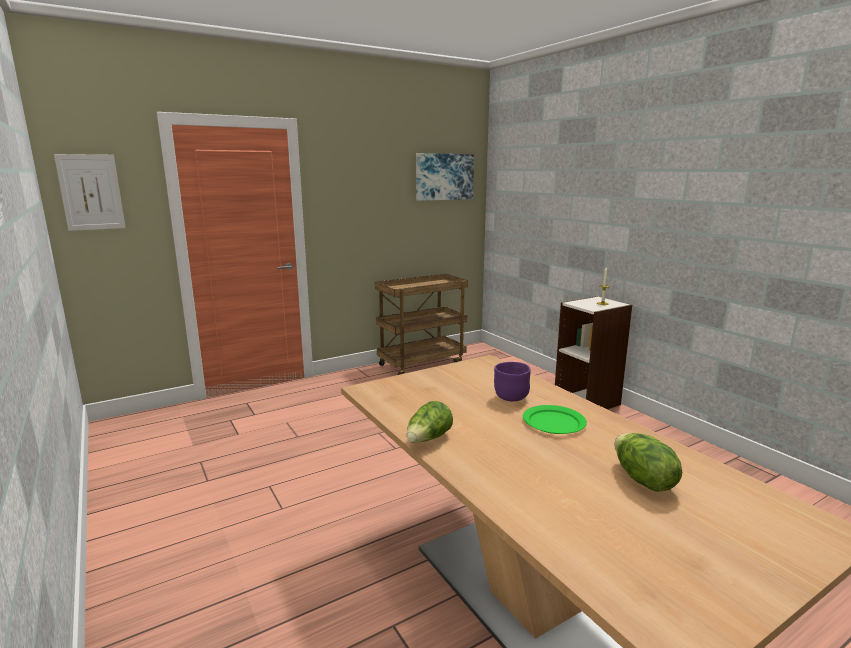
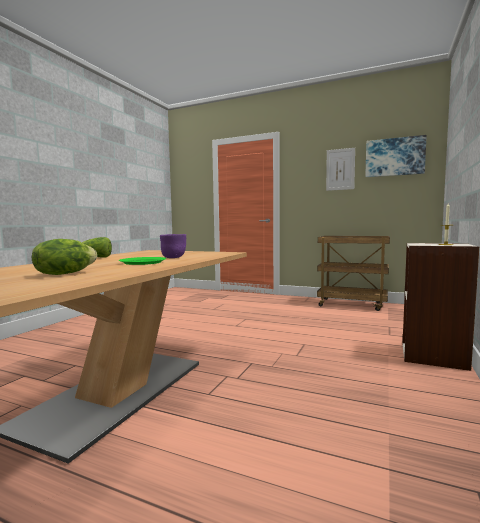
camera: 55 degrees right, 10 degrees down
picture [54,154,125,231] -> picture moved to [326,148,355,191]

